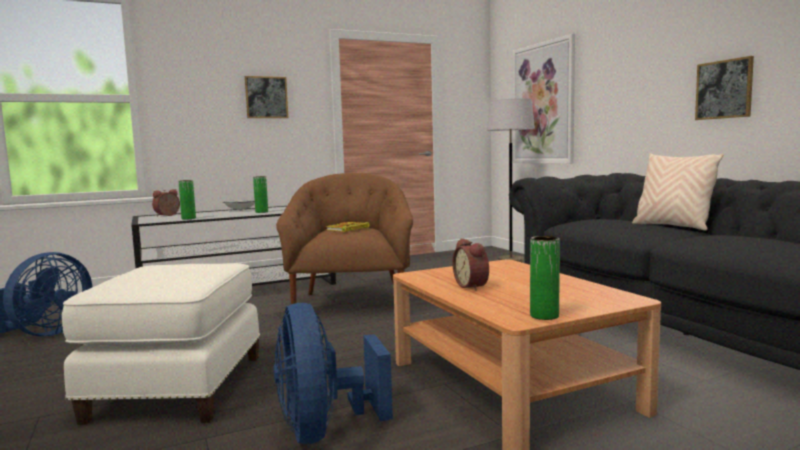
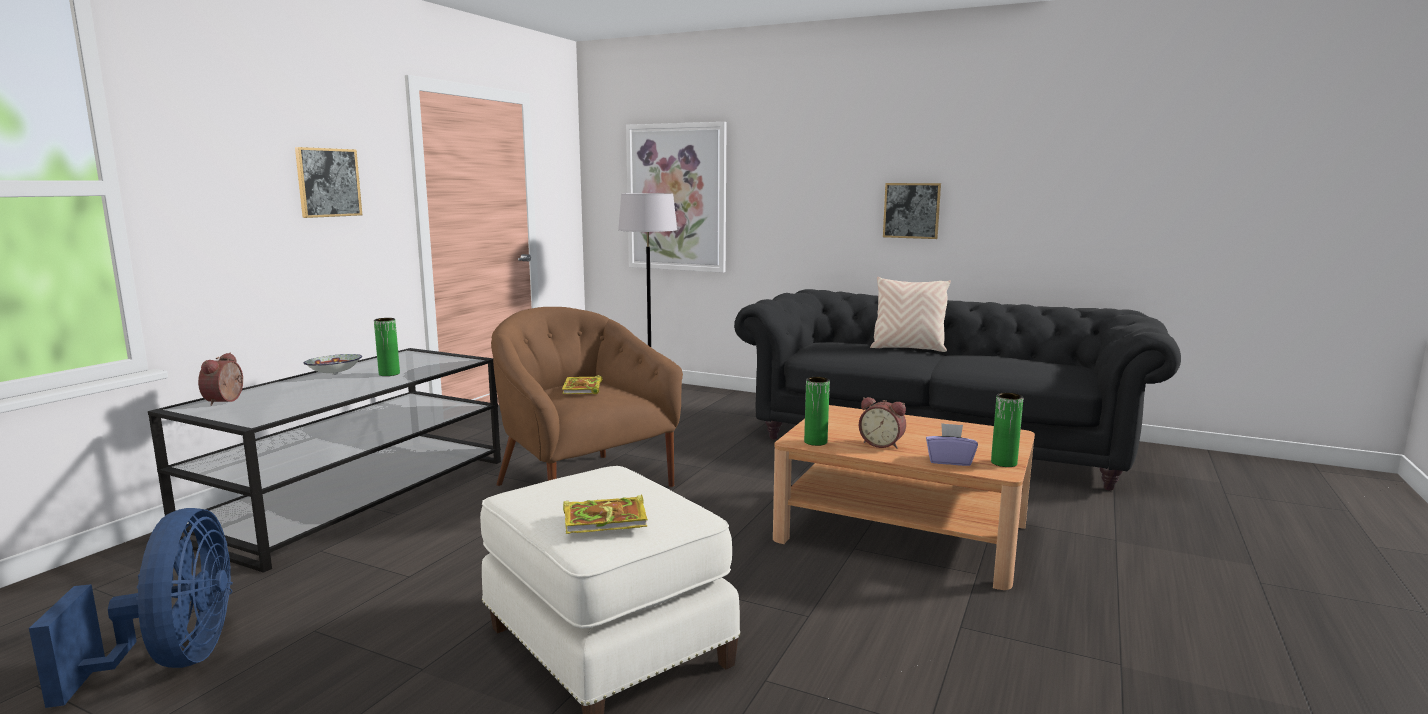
camera: 40 degrees left, 5 degrees up
green vase [178,180,196,220] -> green vase moved to [804,377,830,446]
blue fan [274,303,393,444] -> none
none -> book [563,494,648,534]
none -> purple tissue box [926,423,978,466]

